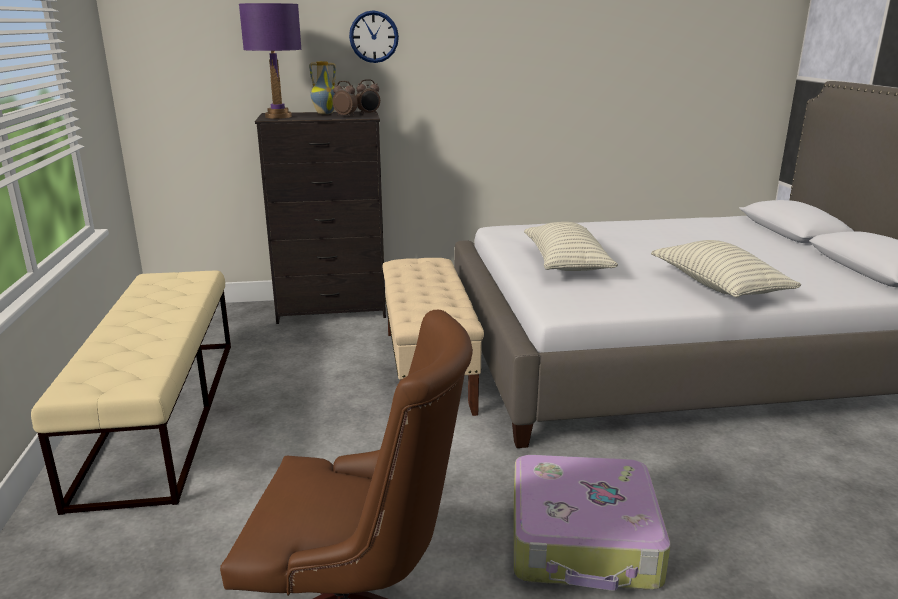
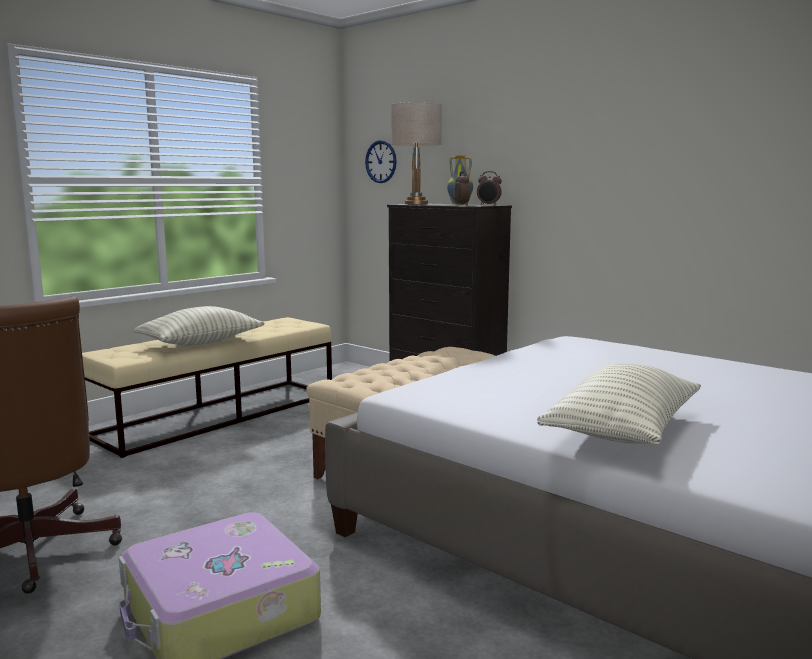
camera: 50 degrees right, 10 degrees down
purple table lamp [239,3,301,119] -> beige table lamp [391,102,442,204]
wall clock [349,10,399,63] -> wall clock moved to [365,140,397,183]
pillow [524,222,618,271] -> pillow moved to [134,306,265,346]

